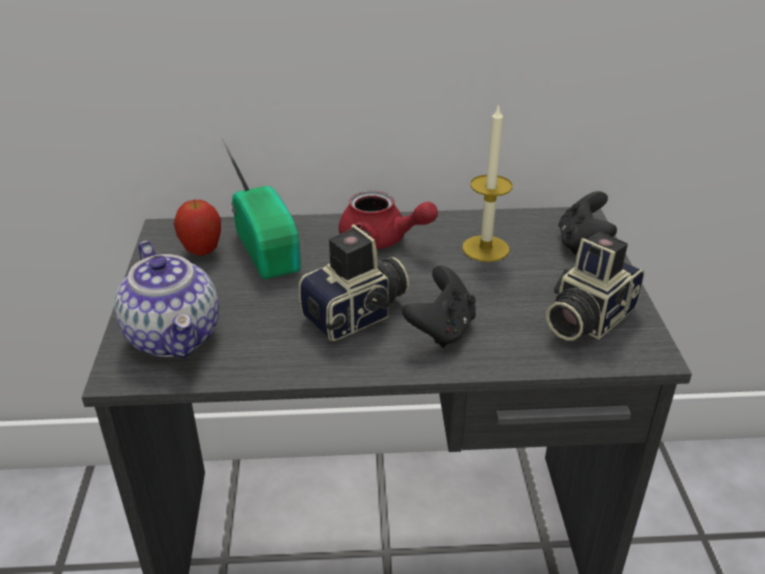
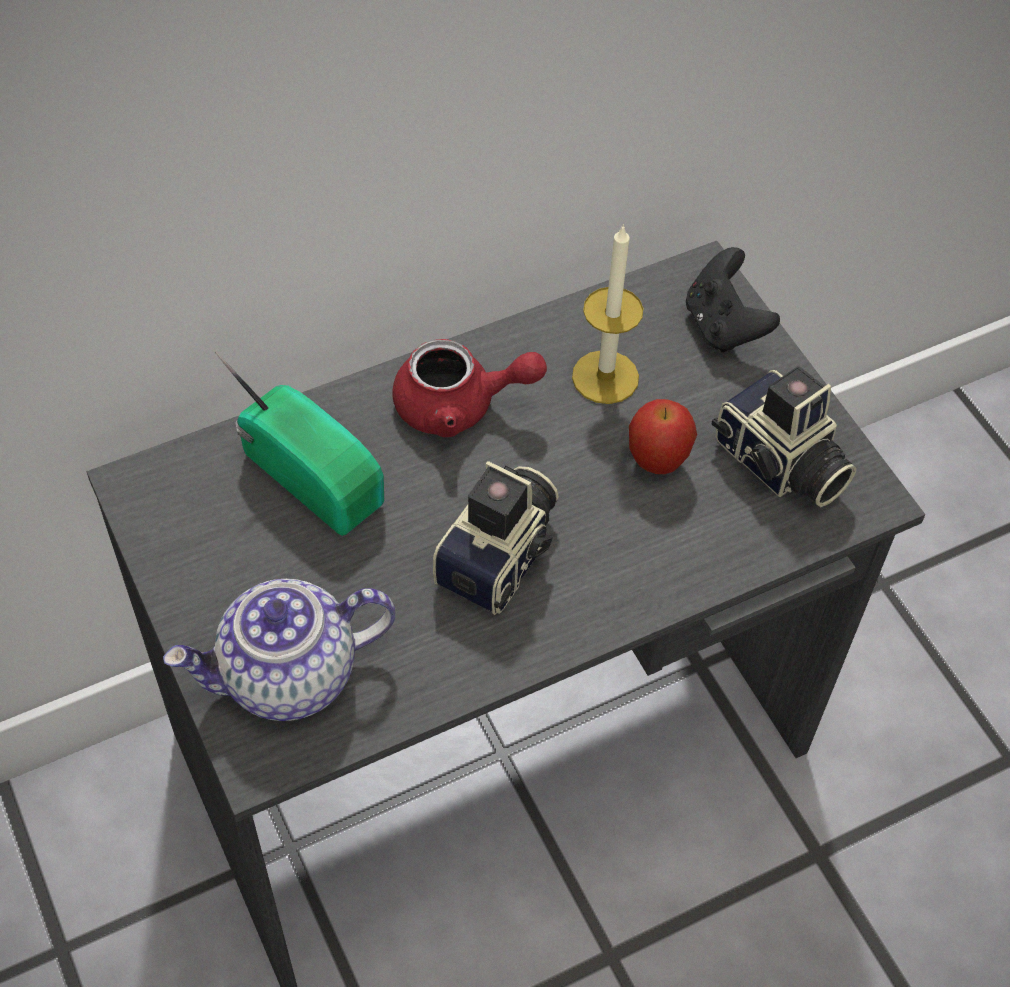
camera: 25 degrees left, 20 degrees up
teapot [115,241,219,358] -> teapot turned 120 degrees clockwise [163,579,395,721]
apple [174,199,221,256] -> apple moved to [629,399,697,474]
black game controller [402,266,476,348] -> none
camera [546,232,645,341] -> camera turned 60 degrees counterclockwise [712,366,856,507]

